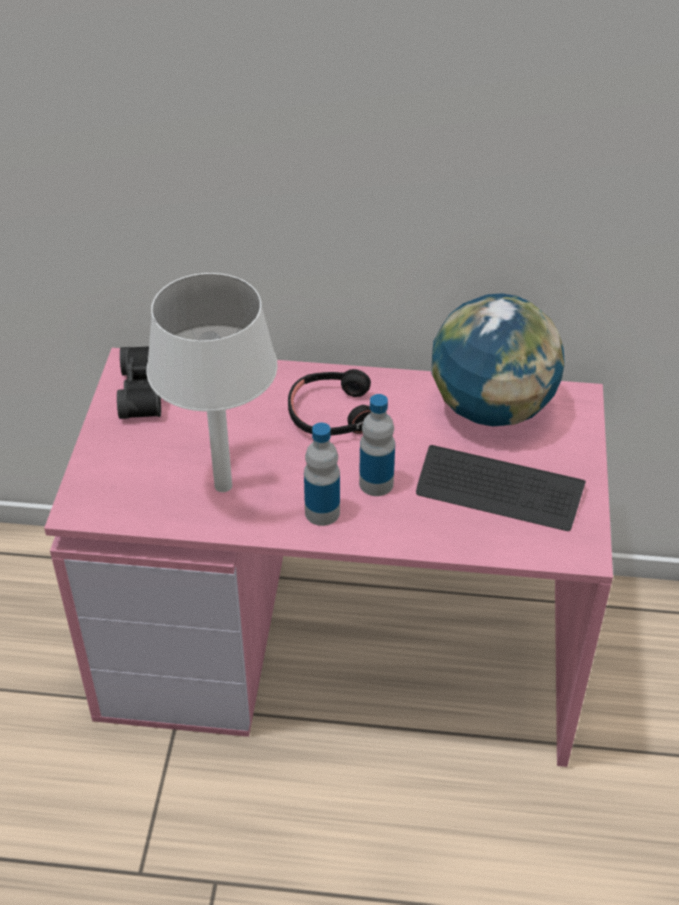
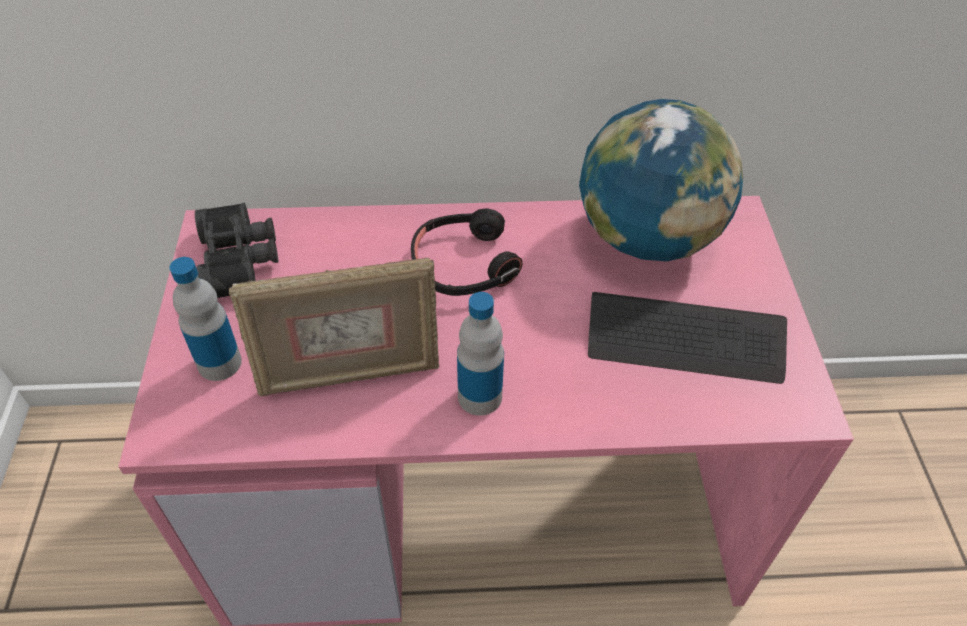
camera: 10 degrees left, 5 degrees up
white table lamp [146,273,278,492] -> picture frame [229,258,439,396]
bottle [359,394,395,496] -> bottle moved to [169,257,242,381]

